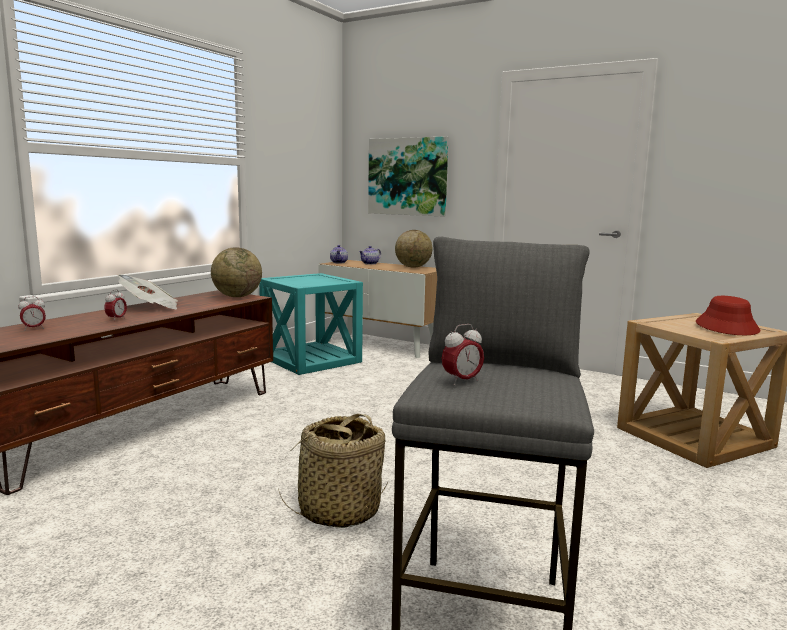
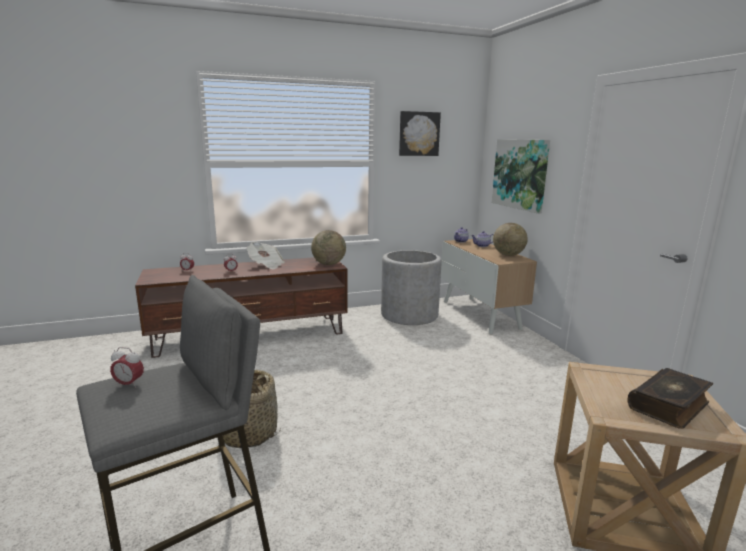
camera: 40 degrees right, 5 degrees up
turquoise side table [259,273,363,375] -> grey planter [381,250,442,325]
red hat [696,296,760,335] -> book [627,368,713,429]
none -> picture [399,111,441,156]

